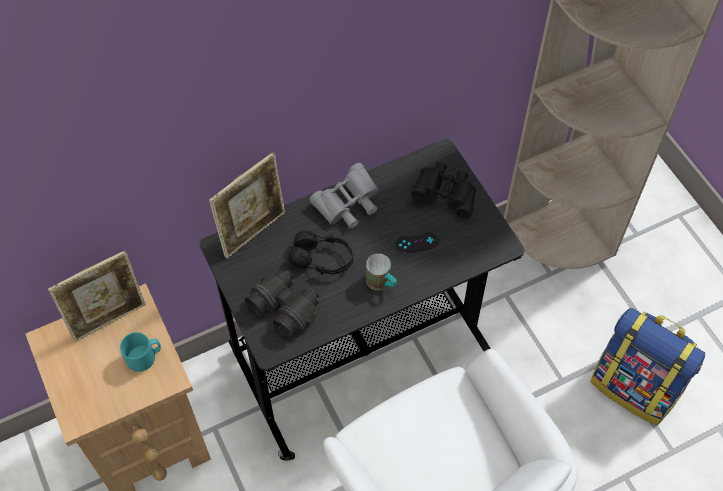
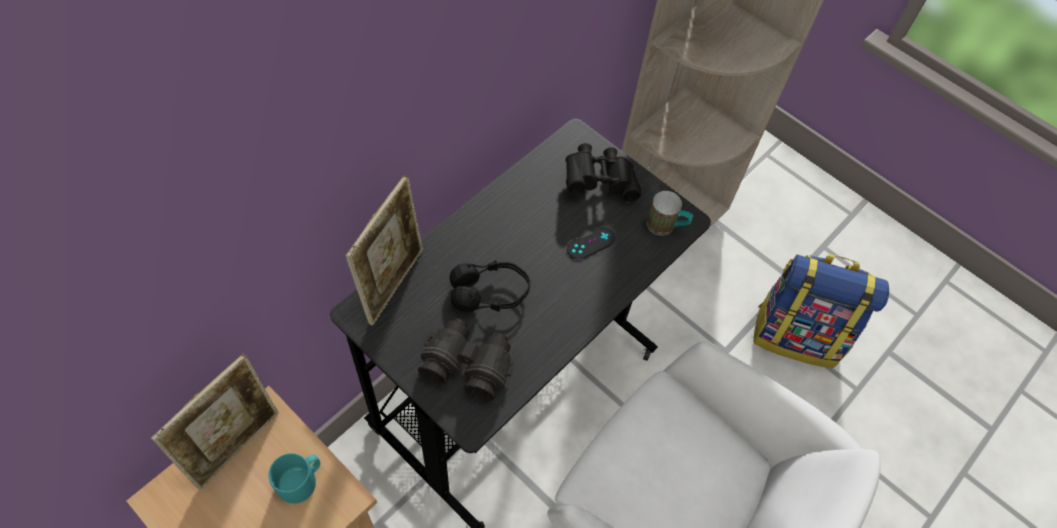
camera: 25 degrees left, 0 degrees up
grey binoculars [310,163,379,229] -> none
mug [366,253,397,291] -> mug moved to [646,191,693,236]

